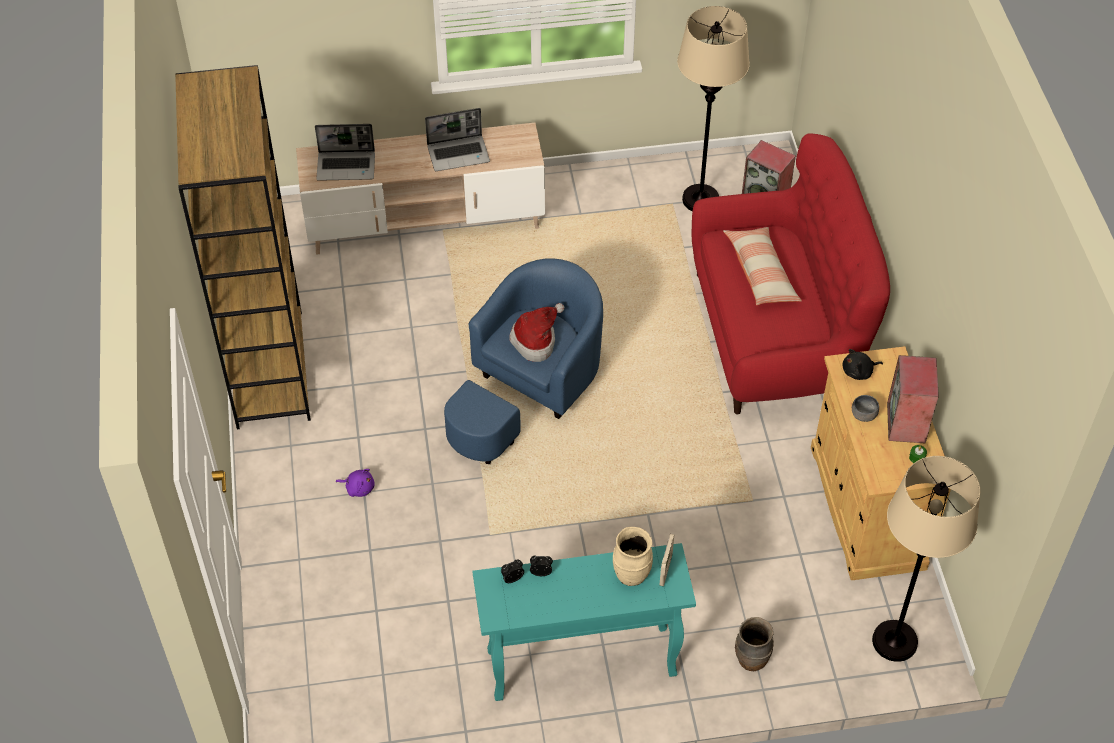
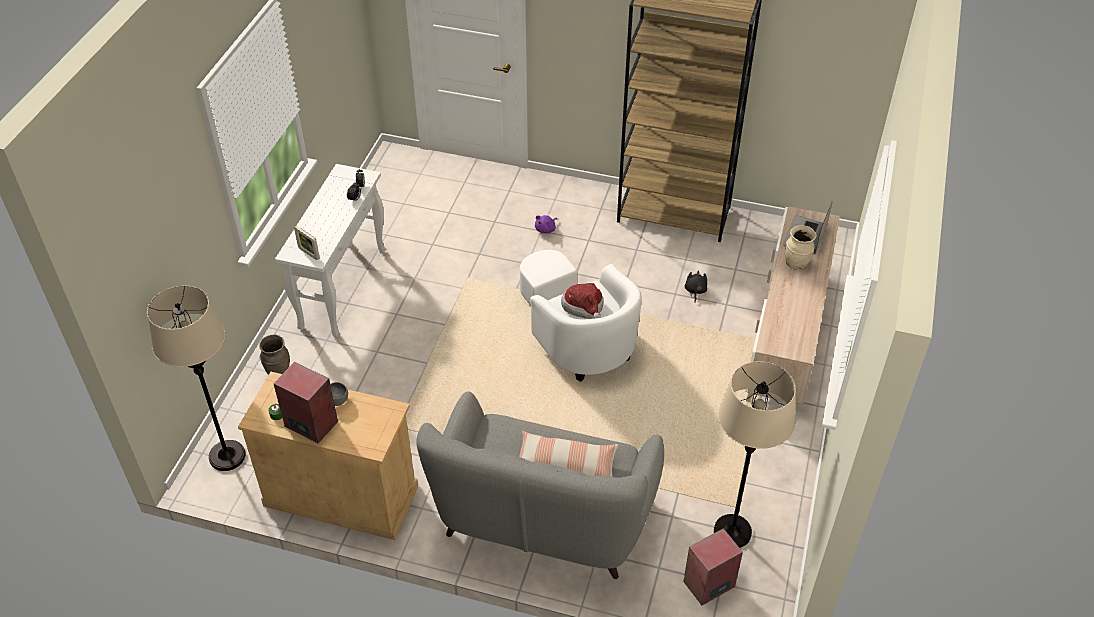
camera: 115 degrees right, 5 degrees down
laptop [425,108,490,171] -> none
blue armchair [444,258,603,464] -> white armchair [520,250,642,382]
turquoise console table [472,543,696,701] -> white console table [275,164,386,337]
beige vase [613,527,653,586] -> beige vase moved to [785,225,816,269]
red sofa [692,134,890,414] -> grey sofa [416,391,664,579]
black plush toy [843,349,883,380] -> black plush toy moved to [685,270,707,302]

